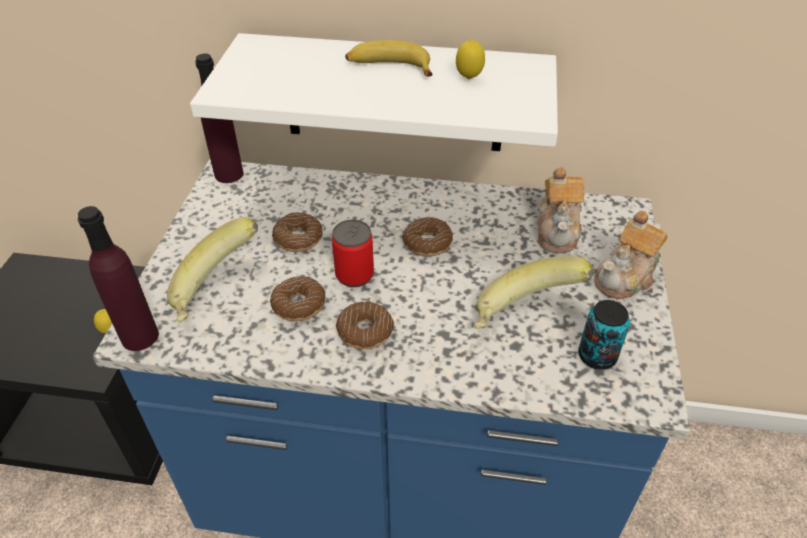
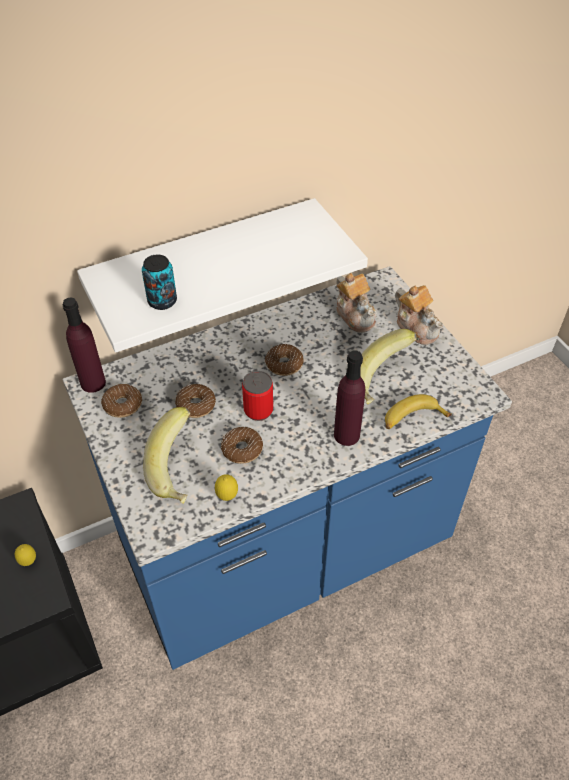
camera: 35 degrees left, 5 degrees up
purple bottle [78,206,159,351] -> purple bottle moved to [334,350,365,446]
donut [336,302,394,349] -> donut moved to [101,384,142,418]
banana [345,40,433,77] -> banana moved to [385,394,452,429]
lemon [456,39,485,79] -> lemon moved to [215,474,238,501]
can [578,300,630,370] -> can moved to [142,254,177,310]
teapot [594,211,667,299] -> teapot turned 45 degrees counterclockwise [395,285,444,345]

